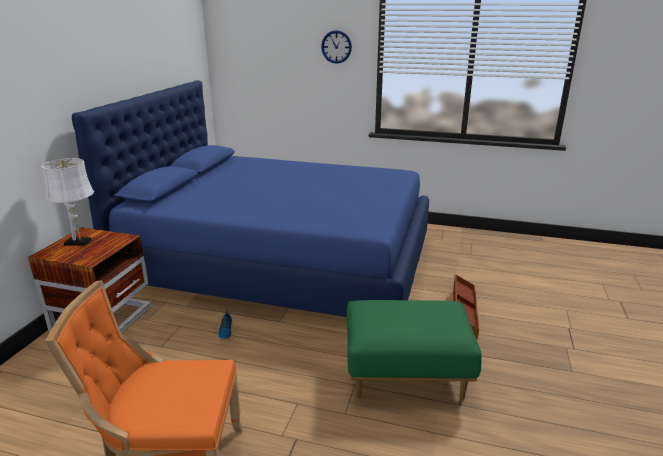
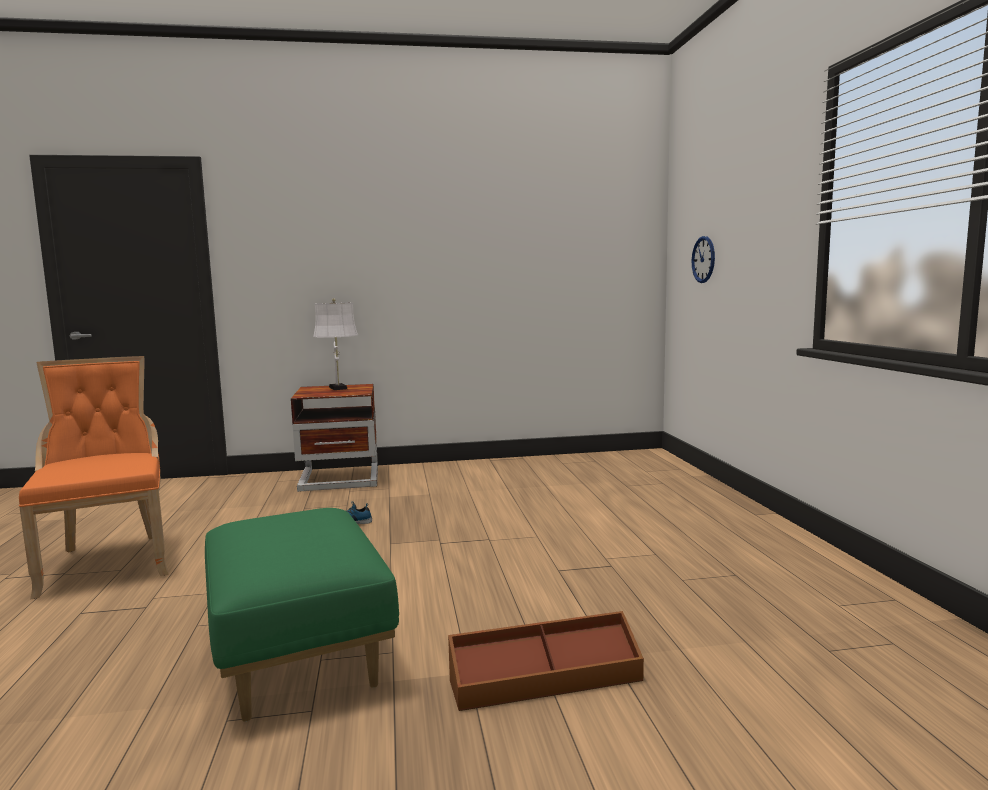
camera: 65 degrees right, 15 degrees down
blue bed [72,80,429,317] -> none
wall clock [321,30,352,64] -> wall clock moved to [691,236,715,283]

